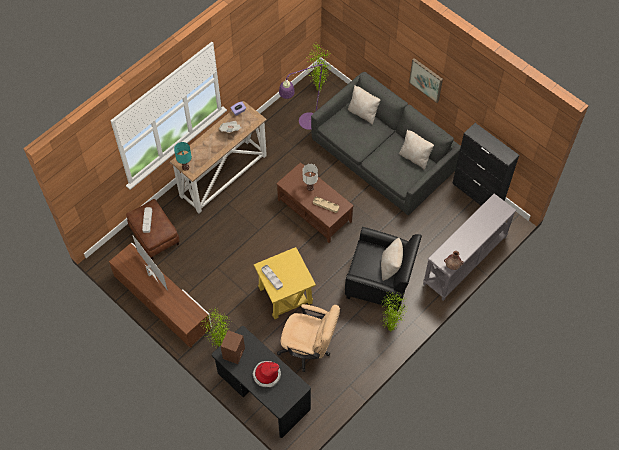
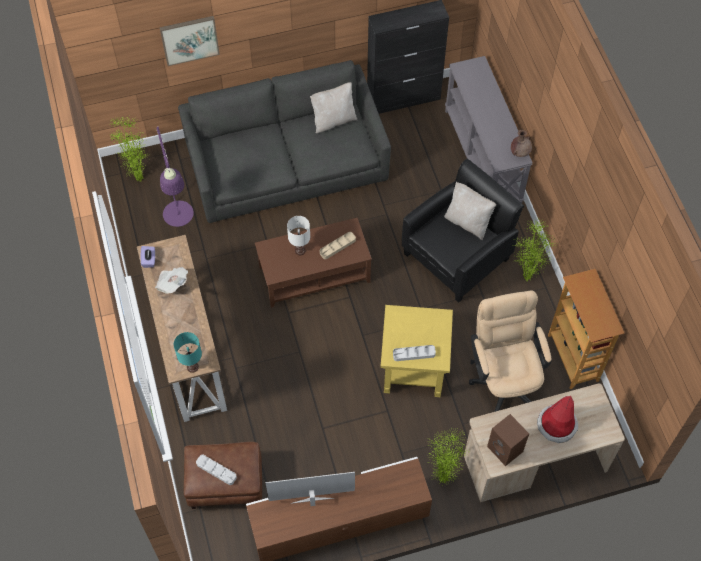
camera: 60 degrees left, 0 degrees up
black desk [212,326,311,438] -> beige desk [464,384,625,502]
beige office chair [277,304,340,372] -> beige office chair turned 60 degrees counterclockwise [469,290,551,412]
beige pillow [347,86,380,125] -> none
picture [409,58,443,103] -> picture moved to [160,16,220,66]
none -> bookcase [548,269,624,389]

